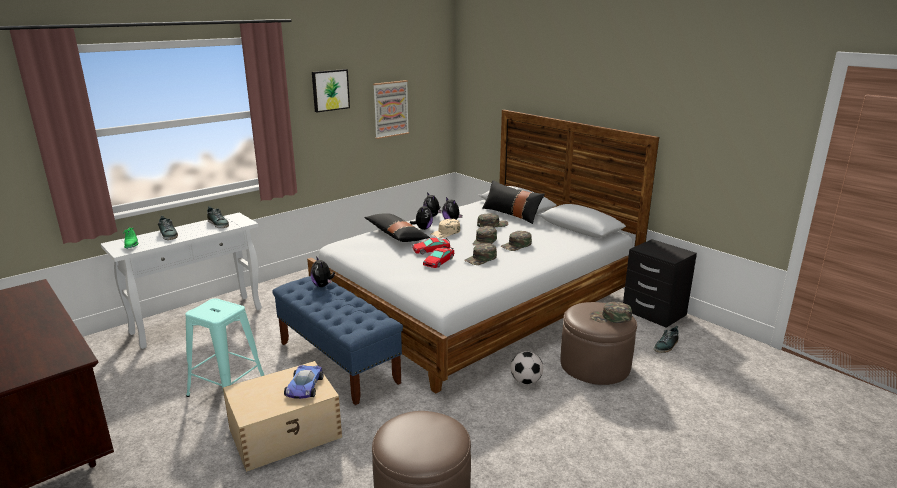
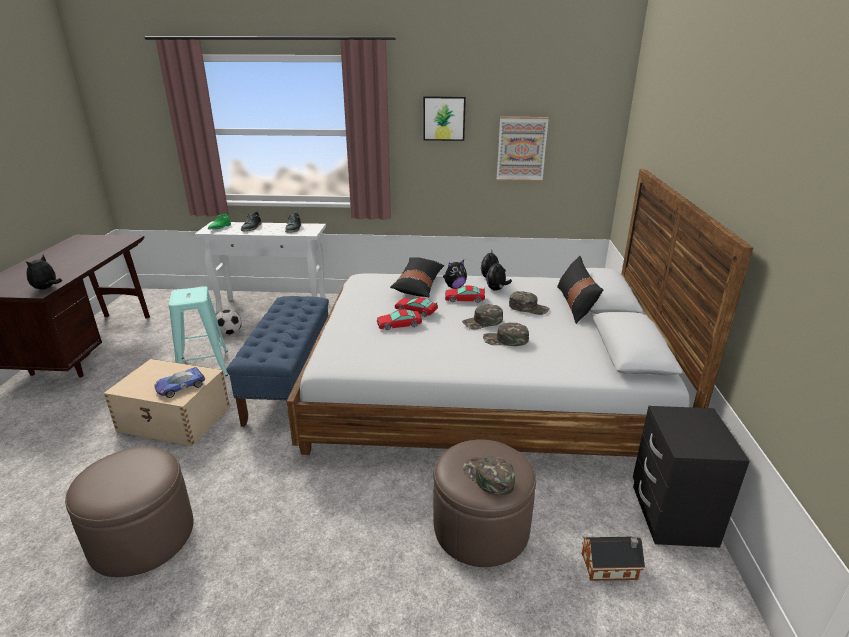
camera: 45 degrees right, 5 degrees up
plush toy [310,256,335,287] -> plush toy moved to [26,255,62,290]
beige cap [431,219,460,238] -> toy car [445,285,485,303]
green cap [464,243,497,265] -> none
football [510,351,543,384] -> football moved to [216,309,242,335]
shoe [654,326,678,353] -> toy house [582,537,645,581]

